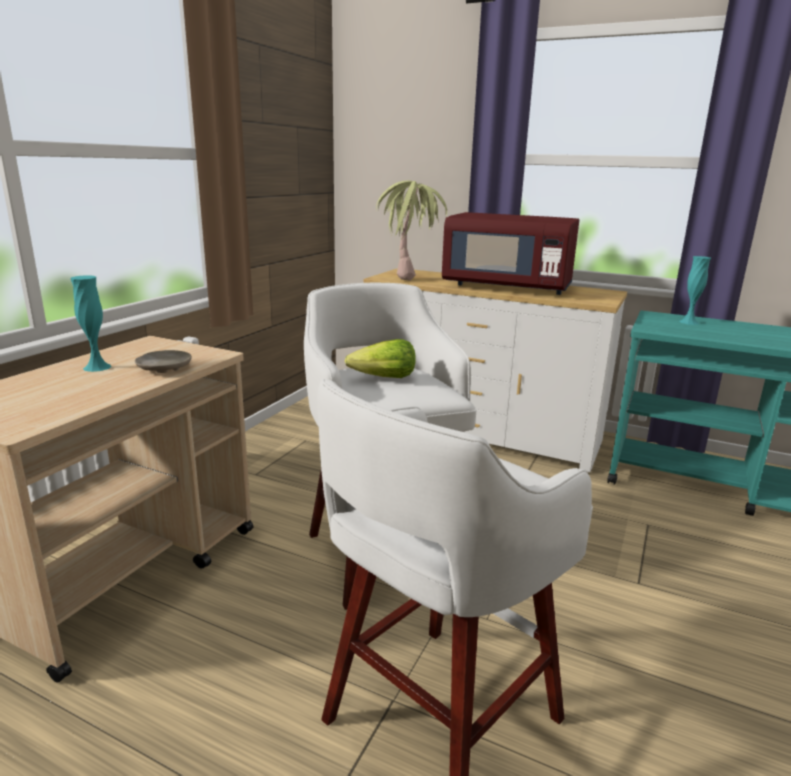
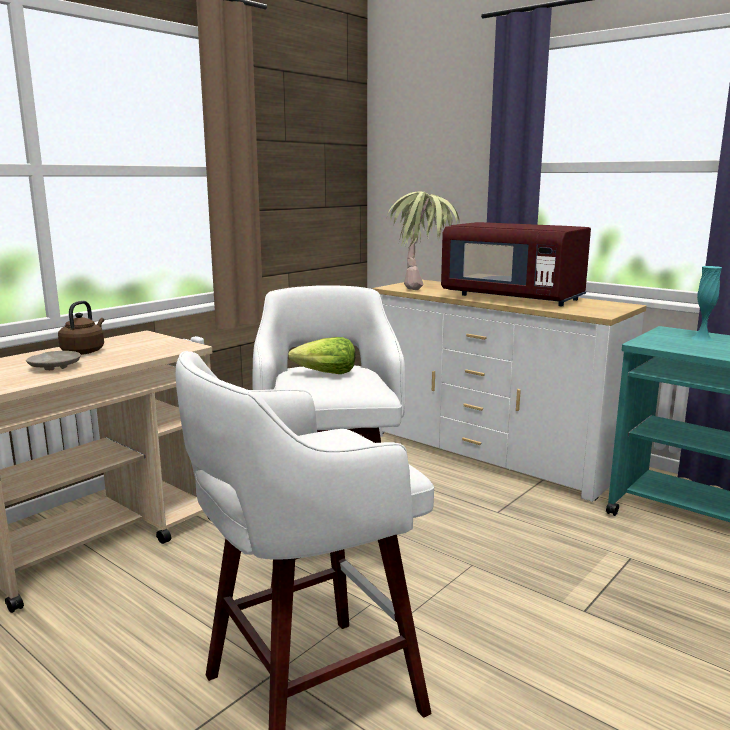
camera: 15 degrees right, 5 degrees down
turquoise vase [70,275,112,372] -> brown kettle [58,301,104,355]
beige plate [135,350,192,373] -> beige plate moved to [26,351,81,370]

